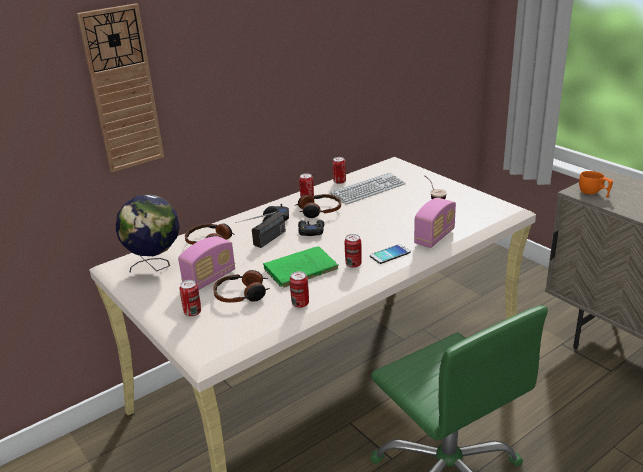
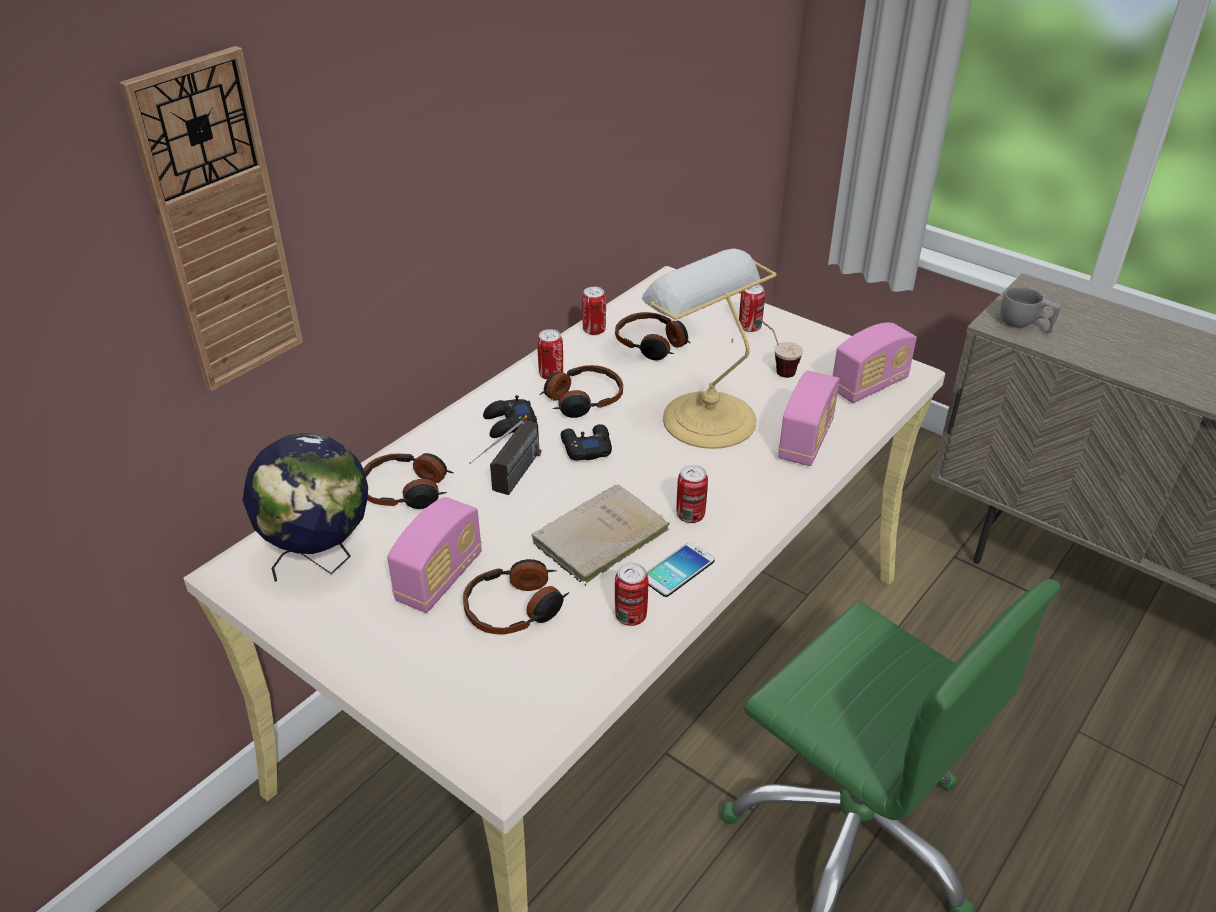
camera: 15 degrees left, 10 degrees up
can [179,280,201,317] -> can moved to [739,284,765,332]
green book [263,246,339,289] -> beige book [531,485,670,586]
keyboard [330,172,406,205] -> headphones [615,312,691,361]
phone [370,244,411,264] -> phone moved to [646,542,715,597]
orange cup [579,171,613,198] -> grey cup [1000,287,1061,333]
none -> table lamp [642,248,777,449]
none -> radio [833,323,917,403]

